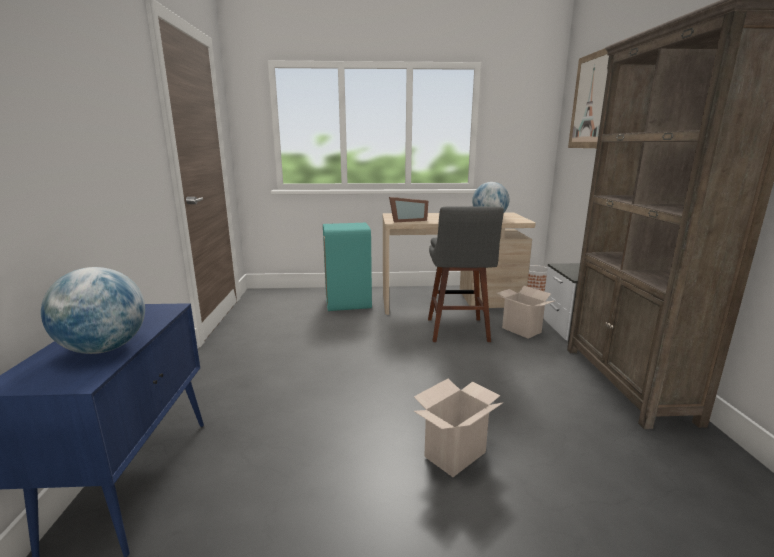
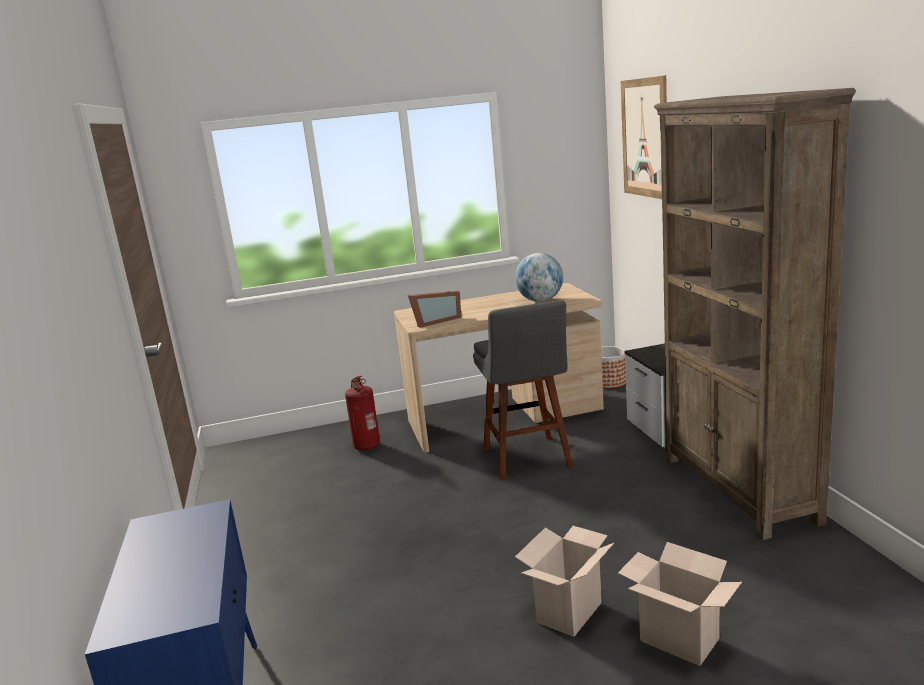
camera: 10 degrees left, 0 degrees up
globe [41,267,145,354] -> none
turquoise trash can [323,223,372,311] -> fire extinguisher [345,376,380,450]
cardboard box [497,286,554,338] -> cardboard box moved to [618,542,742,666]

